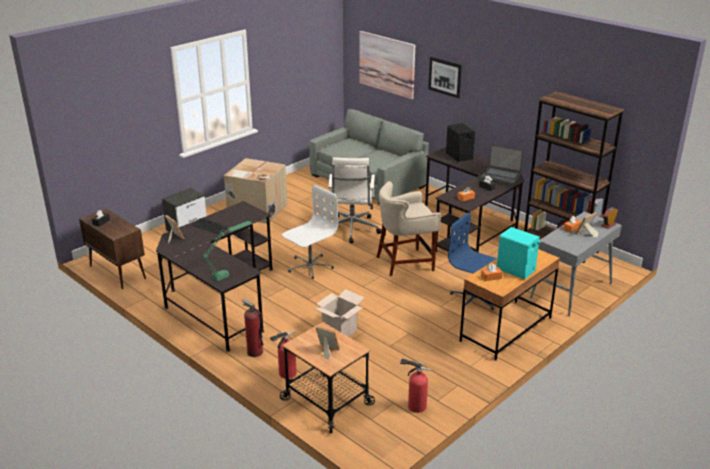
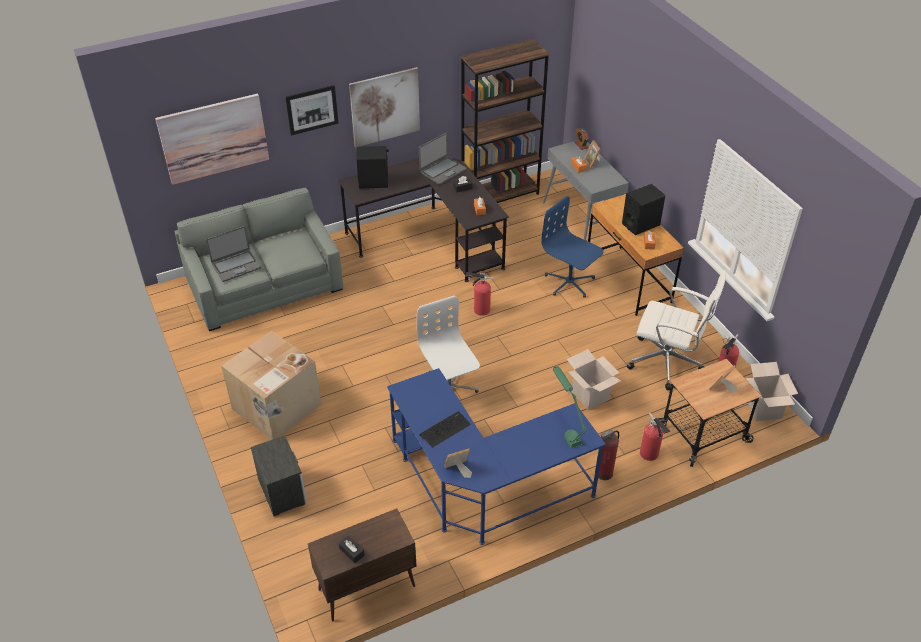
camera: 70 degrees left, 15 degrees up
black desk [156,201,273,352] -> blue desk [387,368,606,545]
white office chair [328,157,382,243] -> white office chair moved to [627,270,726,390]
beige stool [377,181,441,276] -> fire extinguisher [466,272,493,316]
blue office chair [448,212,497,310] -> blue office chair turned 75 degrees clockwise [541,196,604,298]
turquoise speaker [497,227,540,279] -> black speaker [622,184,665,235]
none -> laptop [206,226,261,282]
none -> picture [349,67,420,147]
none -> cardboard box [745,362,798,421]

